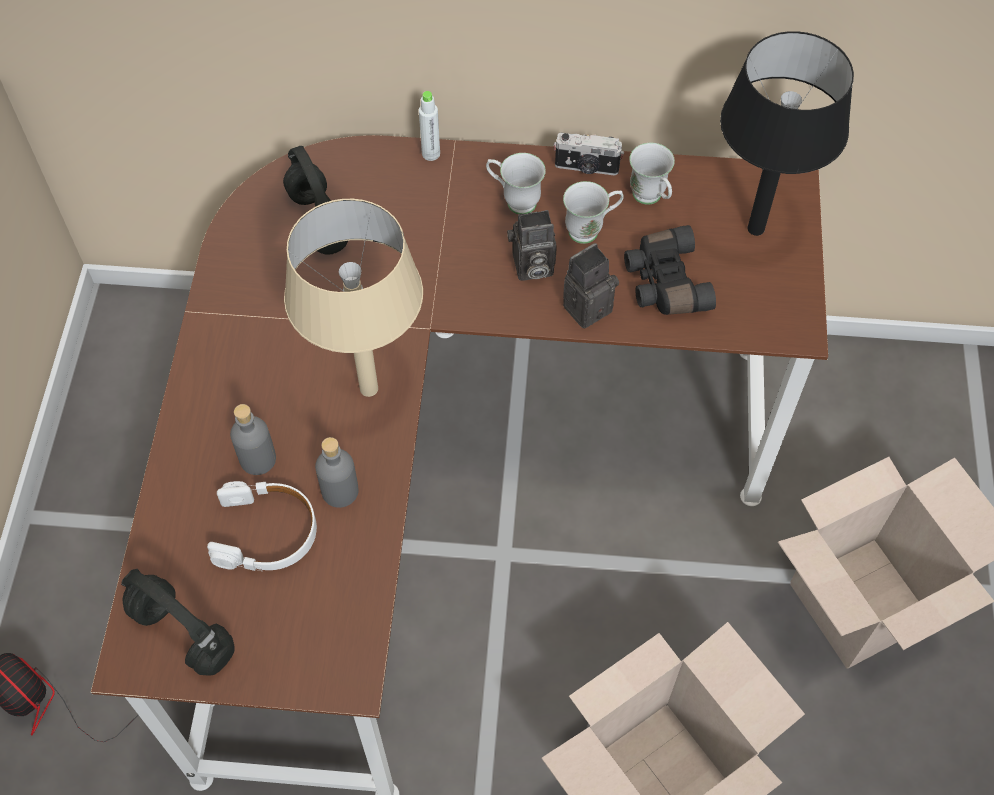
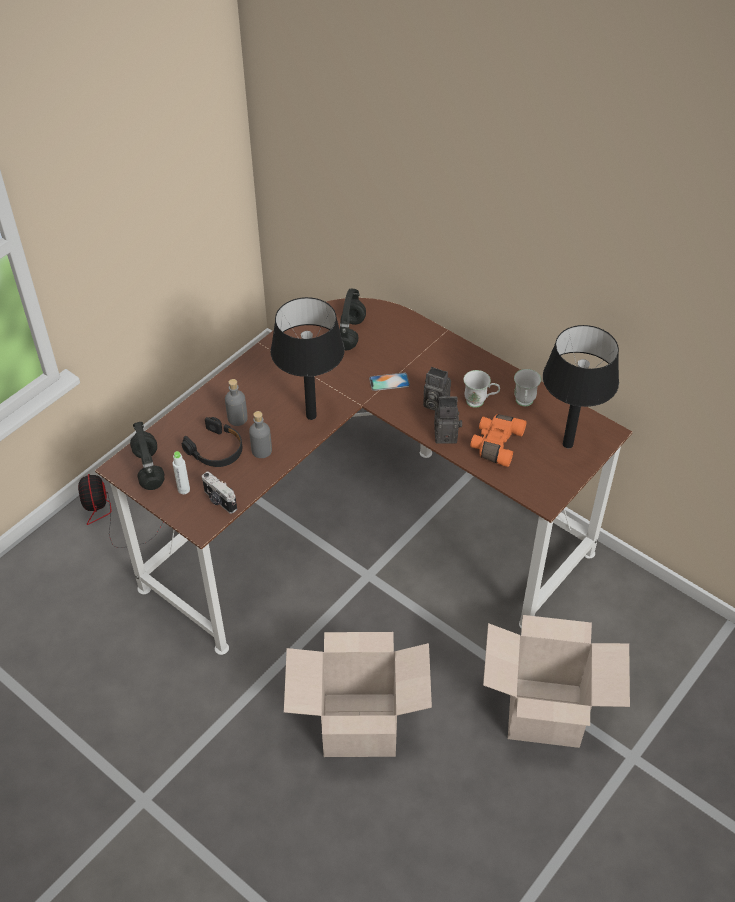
camera: 35 degrees right, 10 degrees down
white headphones [207,481,317,571] -> black headphones [182,417,242,467]
beige table lamp [284,199,423,397] -> black table lamp [270,297,345,420]
white bottle [419,91,440,161] -> white bottle moved to [173,451,190,494]
white mug [486,153,546,214] -> none
camera [554,133,624,176] -> camera moved to [202,472,237,514]
black binoculars [624,225,716,315] -> orange binoculars [470,414,527,467]
none -> phone [369,373,410,391]

